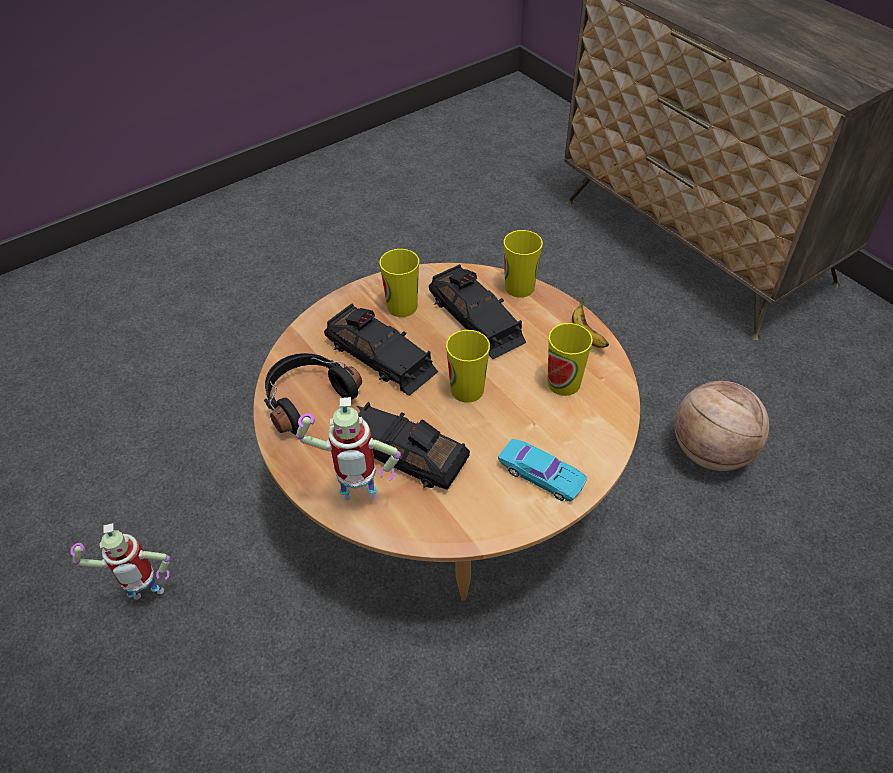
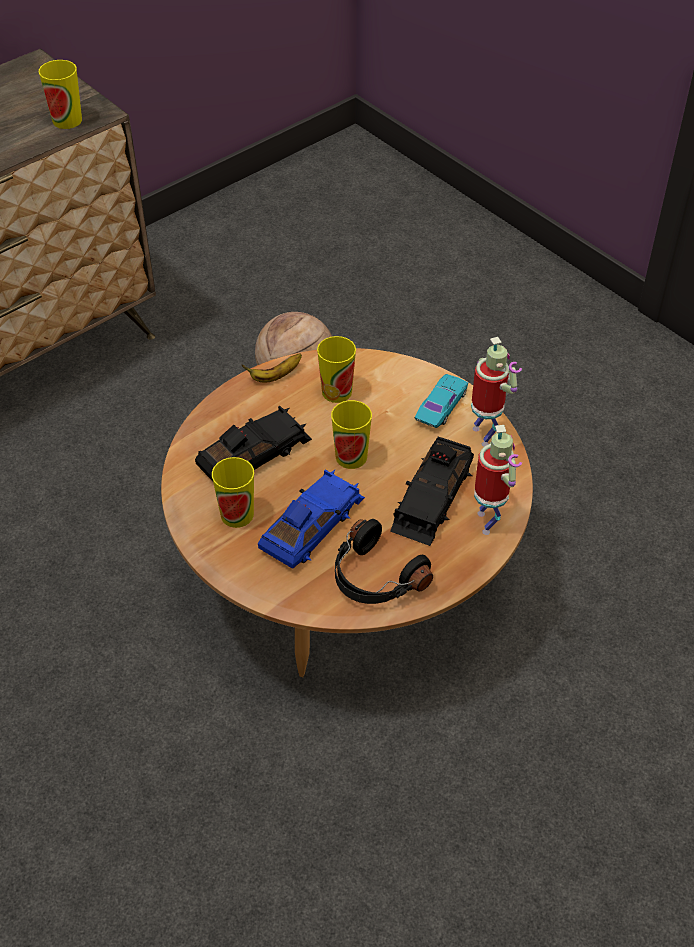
camera: 95 degrees left, 0 degrees up
toy robot [70,523,171,600] -> toy robot moved to [471,337,522,447]
black toy car [324,304,438,396] -> blue toy car [258,470,365,569]
cup [504,230,543,298] -> cup moved to [39,60,82,129]

